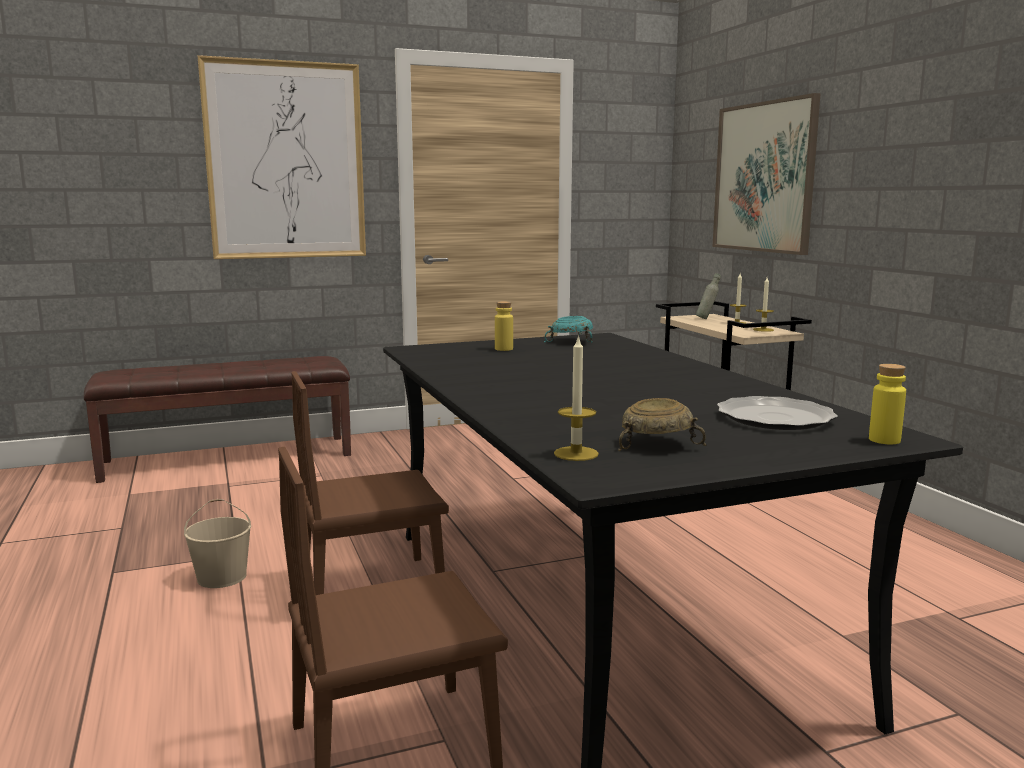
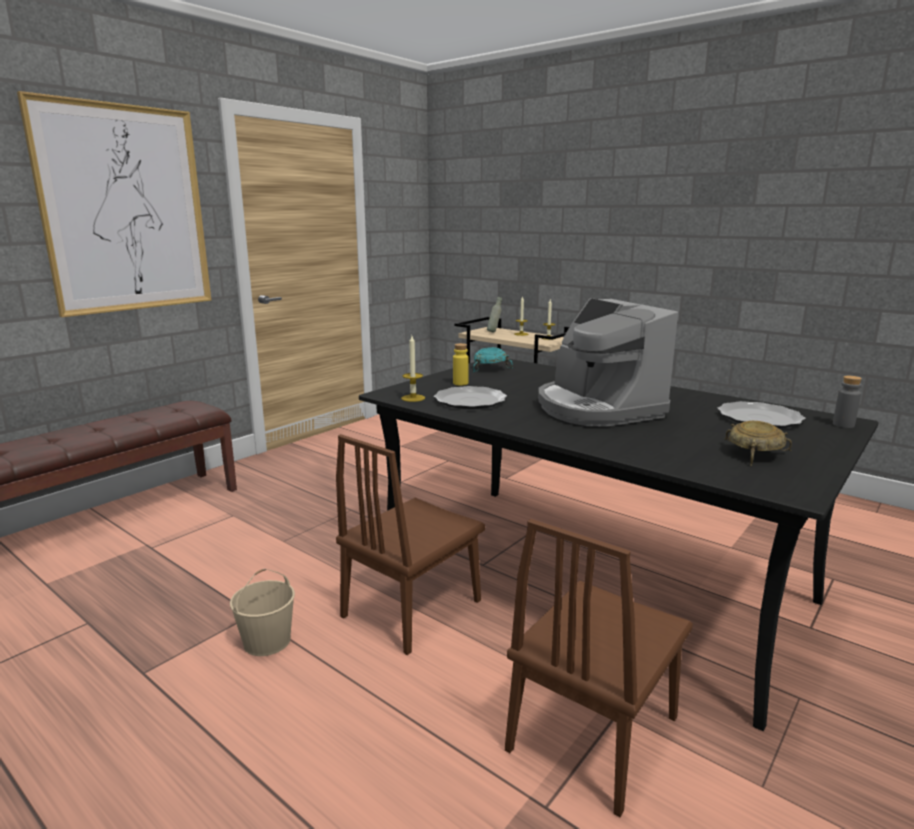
camera: 30 degrees left, 5 degrees up
candle [554,335,599,461] -> candle moved to [401,336,425,402]
picture [712,93,821,255] -> none
yellow bottle [869,364,906,445] -> grey bottle [833,376,862,428]
none -> plate [434,386,507,409]
none -> coffee machine [538,298,678,426]

